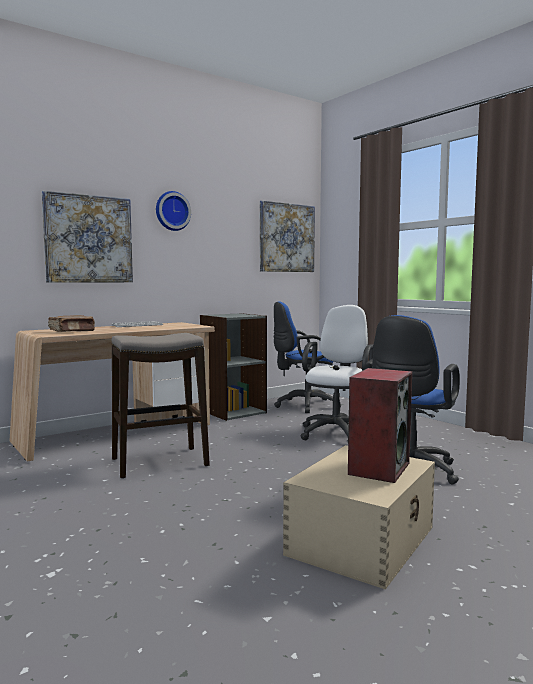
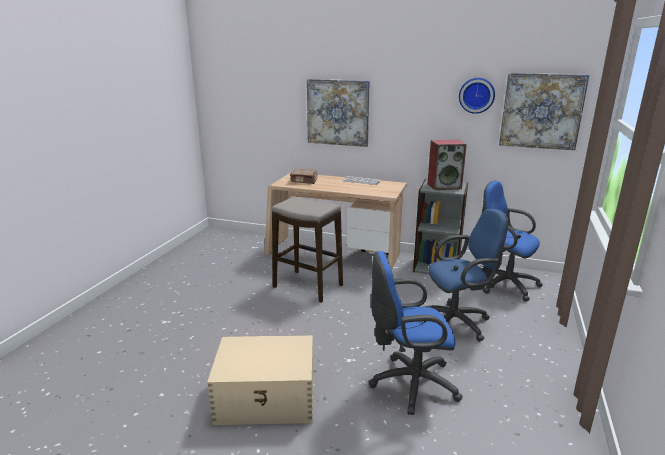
camera: 55 degrees right, 15 degrees up
wall clock [156,191,191,231] -> wall clock moved to [459,78,495,114]
white office chair [300,305,374,440] -> blue office chair [423,209,508,342]
speaker [348,368,412,483] -> speaker moved to [427,140,467,190]

